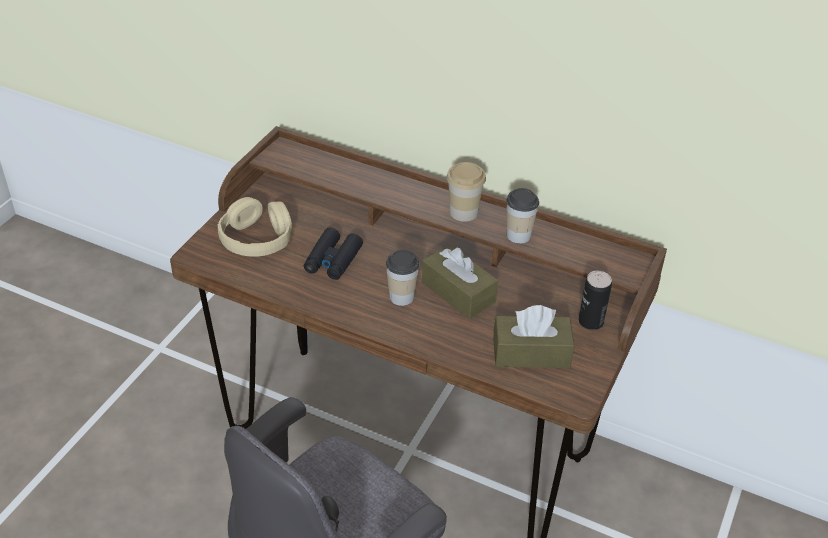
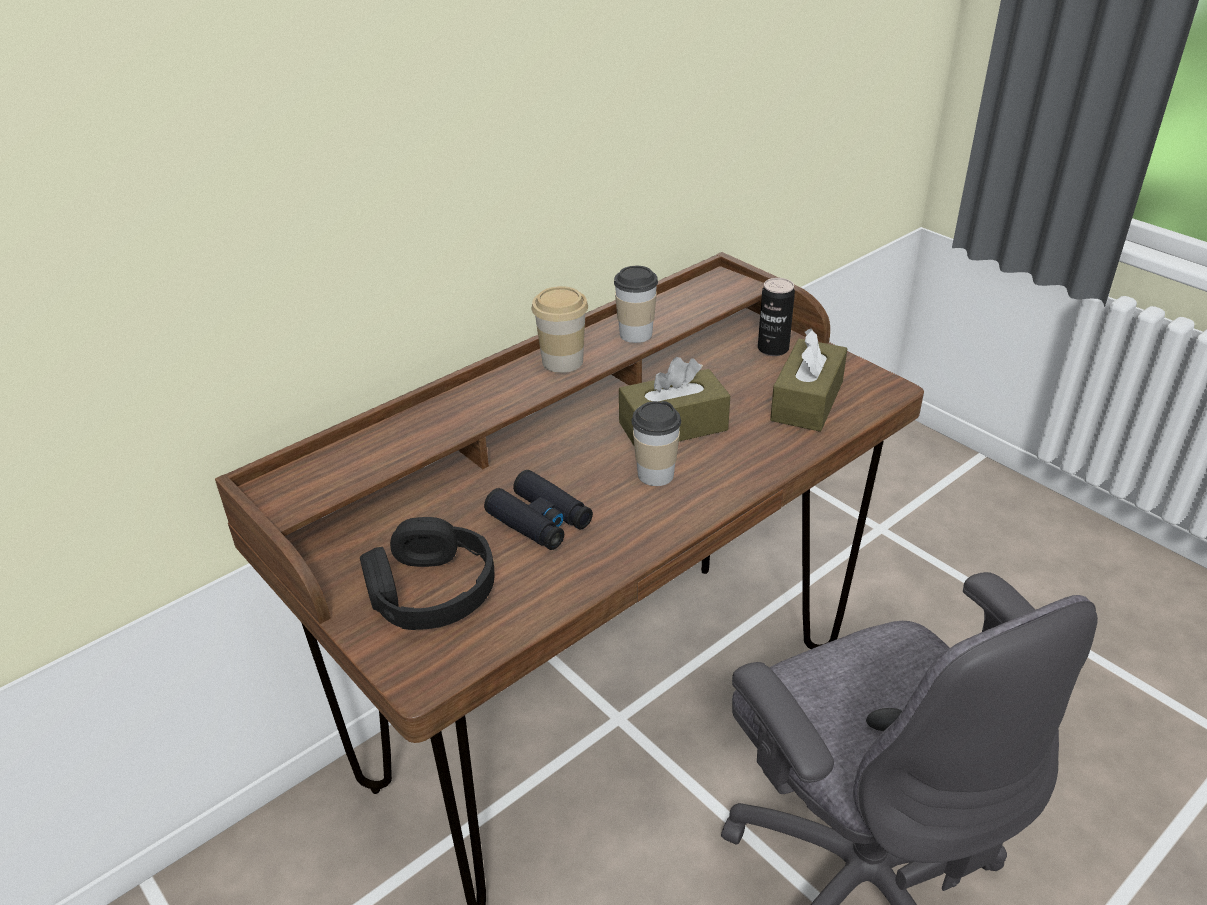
camera: 65 degrees left, 5 degrees down
beige headphones [218,197,292,257] -> black headphones [360,517,495,630]

